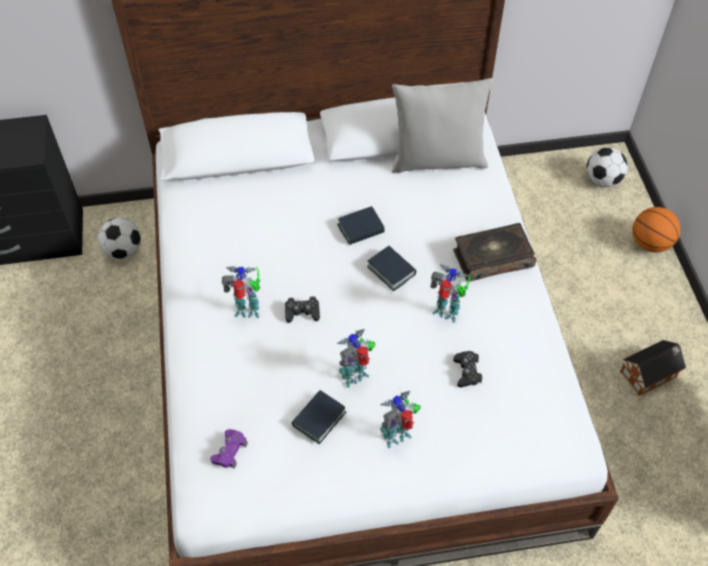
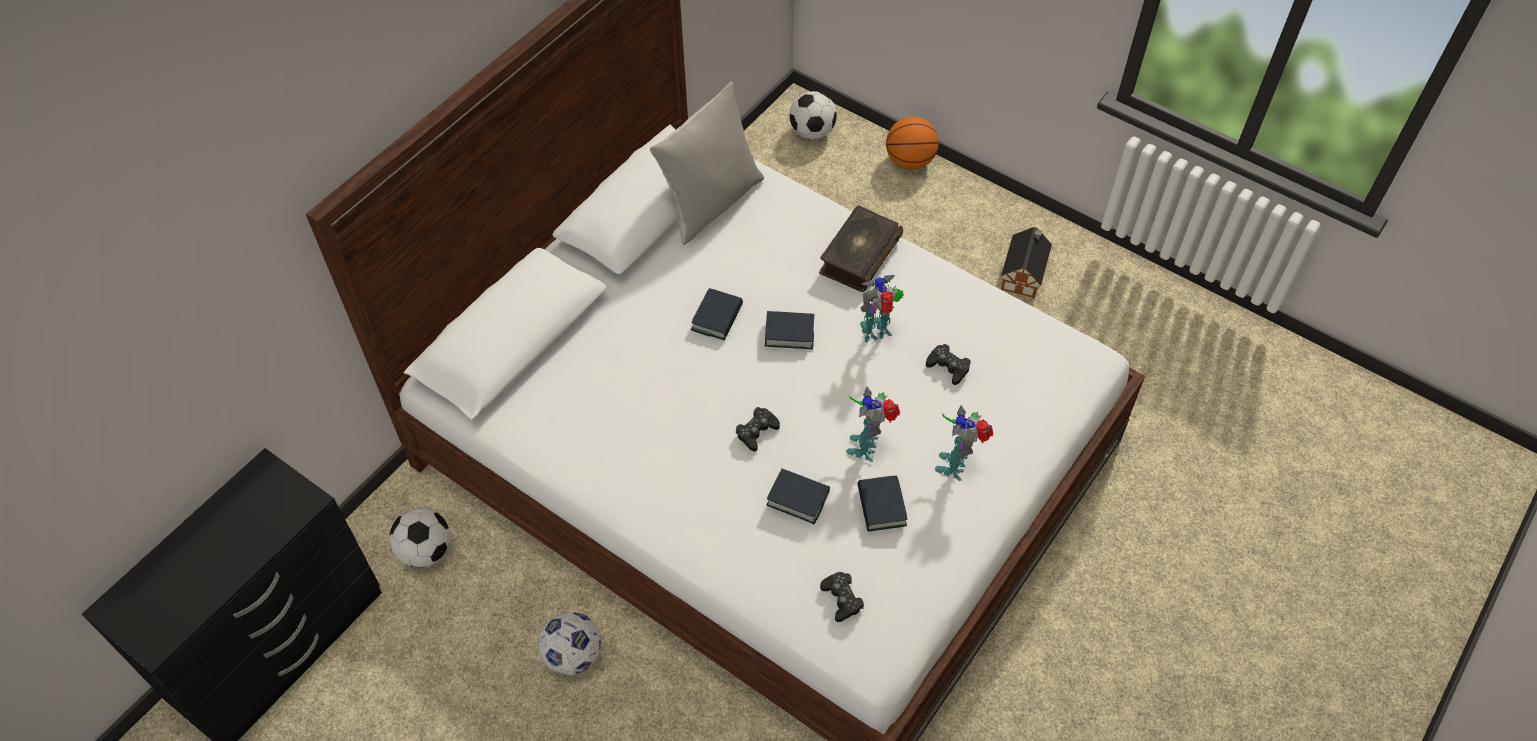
camera: 45 degrees left, 0 degrees up
purple game controller [210,429,248,469] -> black game controller [820,572,864,622]
toy robot [222,266,260,318] -> none
none -> football [538,612,601,675]
none -> book [767,468,830,524]

